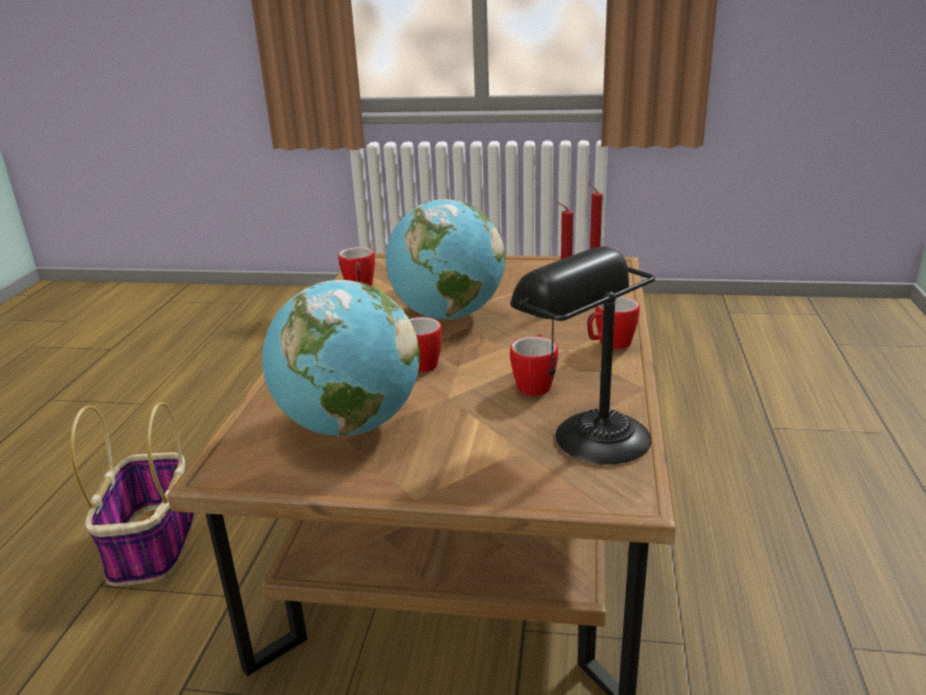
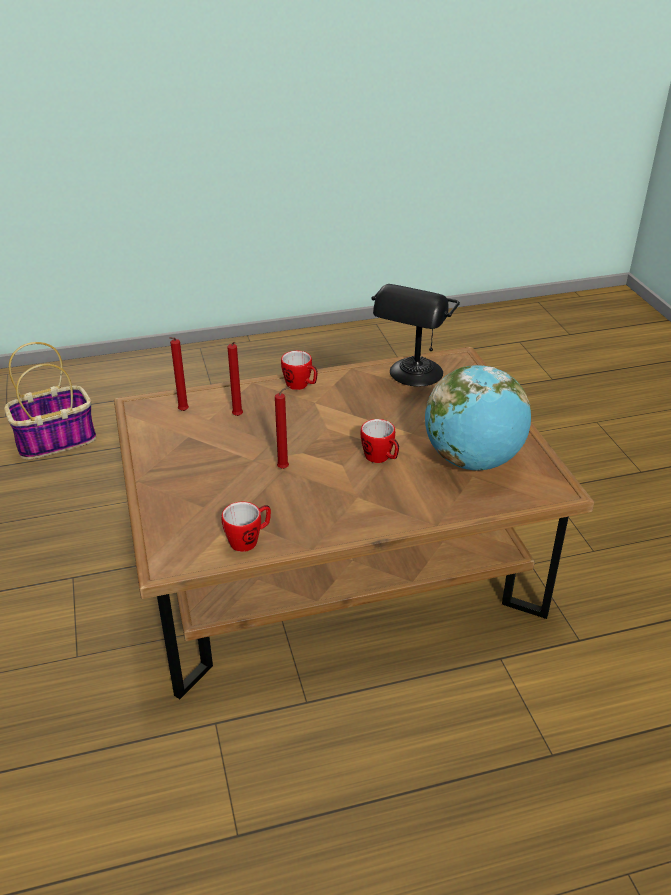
camera: 115 degrees left, 10 degrees up
basket [70,402,195,586] -> basket moved to [4,342,96,460]
globe [386,199,505,320] -> red candle [275,386,290,469]
mug [510,334,558,396] -> none

